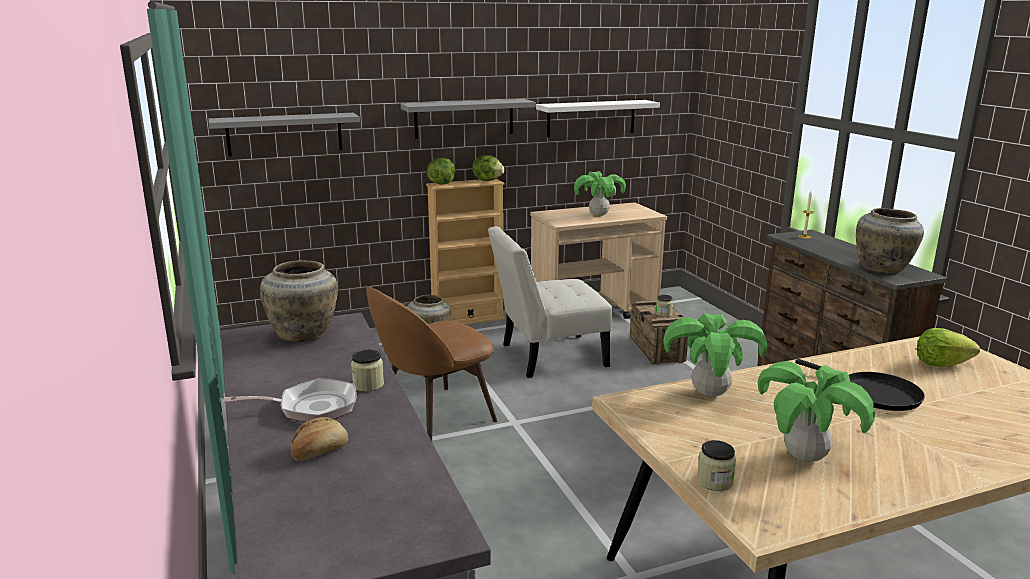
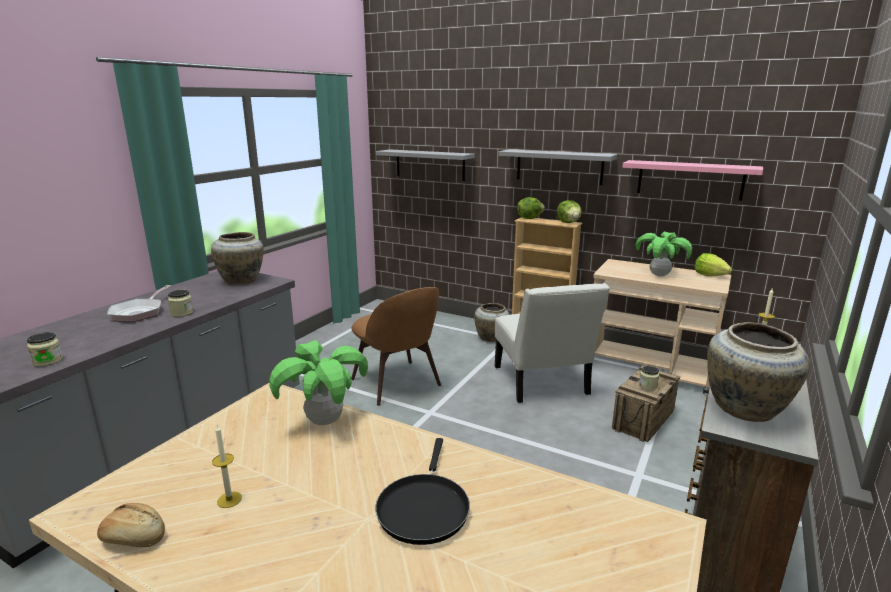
camera: 50 degrees right, 0 degrees up
frying pan [223,378,357,422] -> frying pan turned 60 degrees clockwise [107,285,171,322]
bread [291,417,348,461] -> bread moved to [97,503,165,547]
brown chair [365,286,497,441] -> brown chair turned 135 degrees counterclockwise [351,287,441,406]
white chair [488,226,613,378] -> white chair turned 135 degrees counterclockwise [495,283,610,403]
white shelf [536,100,660,138] -> pink shelf [622,160,763,201]
jar [697,440,736,491] -> jar moved to [27,332,63,367]
potted plant [758,361,875,462] -> candle [212,425,242,508]
lettuce [917,328,980,367] -> lettuce moved to [694,253,732,276]

